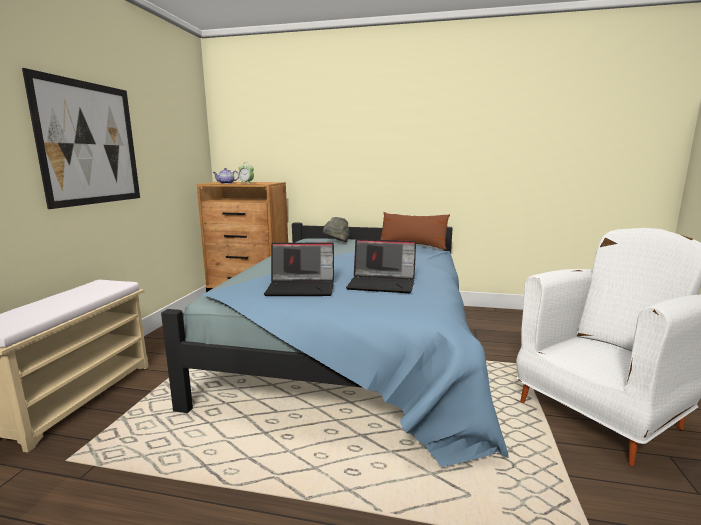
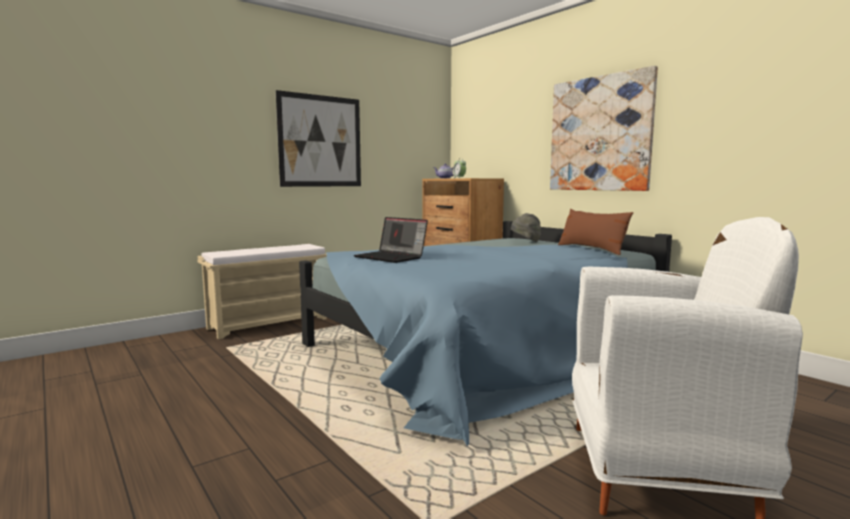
camera: 40 degrees right, 5 degrees down
laptop [346,239,416,293] -> none
none -> picture [550,66,658,191]

